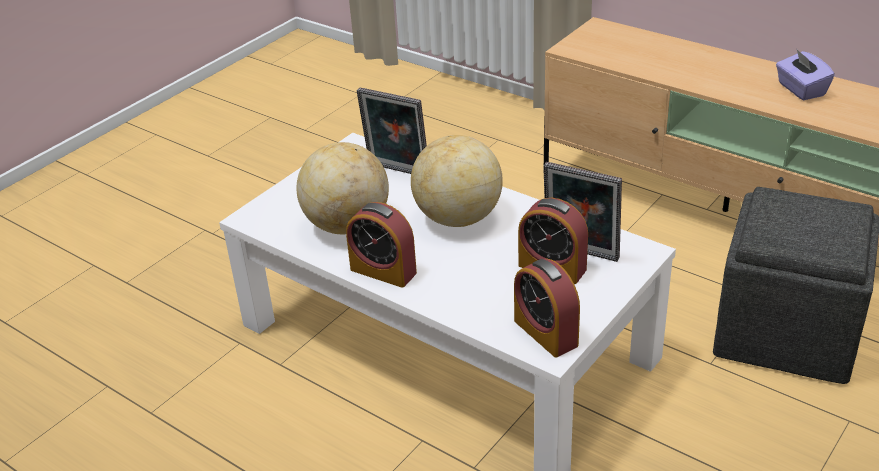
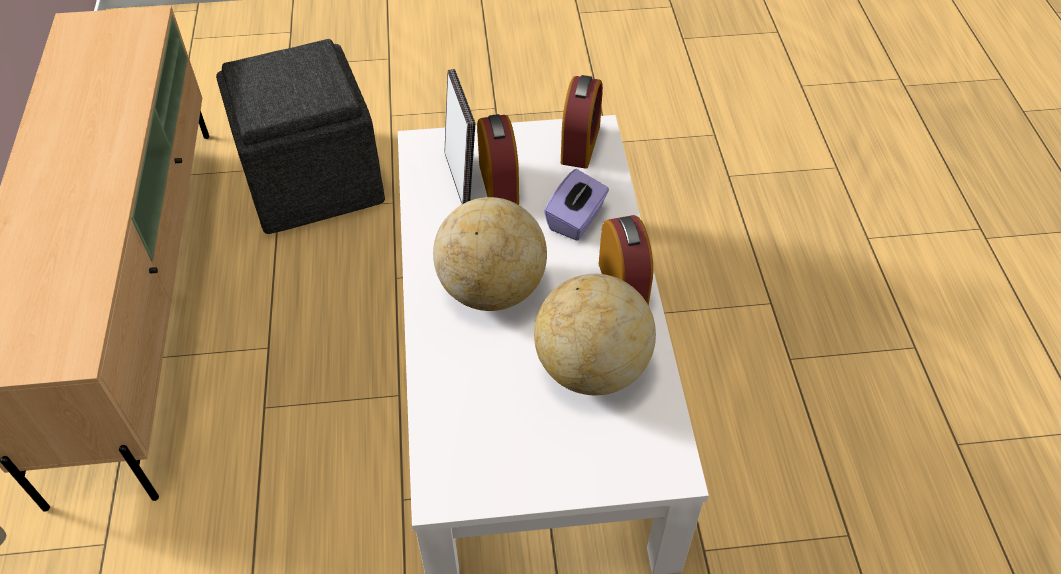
camera: 135 degrees left, 15 degrees up
picture frame [357,87,427,174] -> none
purple tissue box [776,50,835,100] -> purple tissue box moved to [544,169,609,241]

